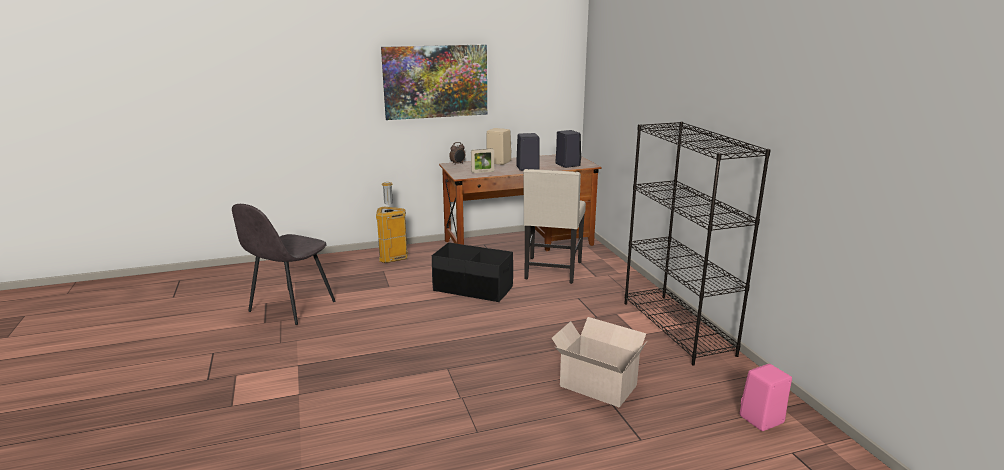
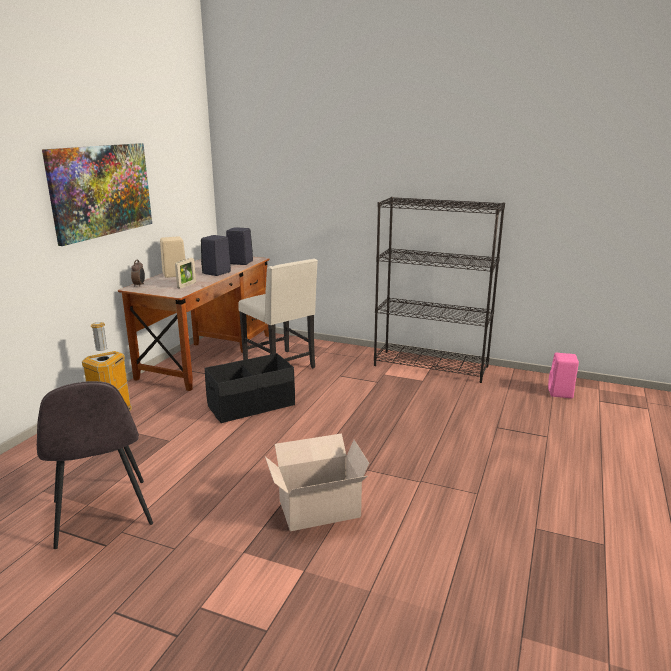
camera: 50 degrees left, 0 degrees up
cardboard box [552,317,647,407] -> cardboard box moved to [265,433,369,531]

